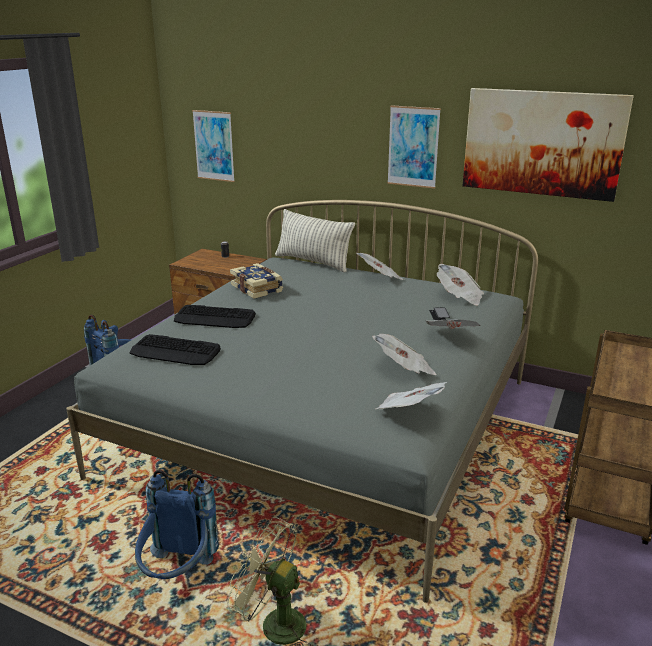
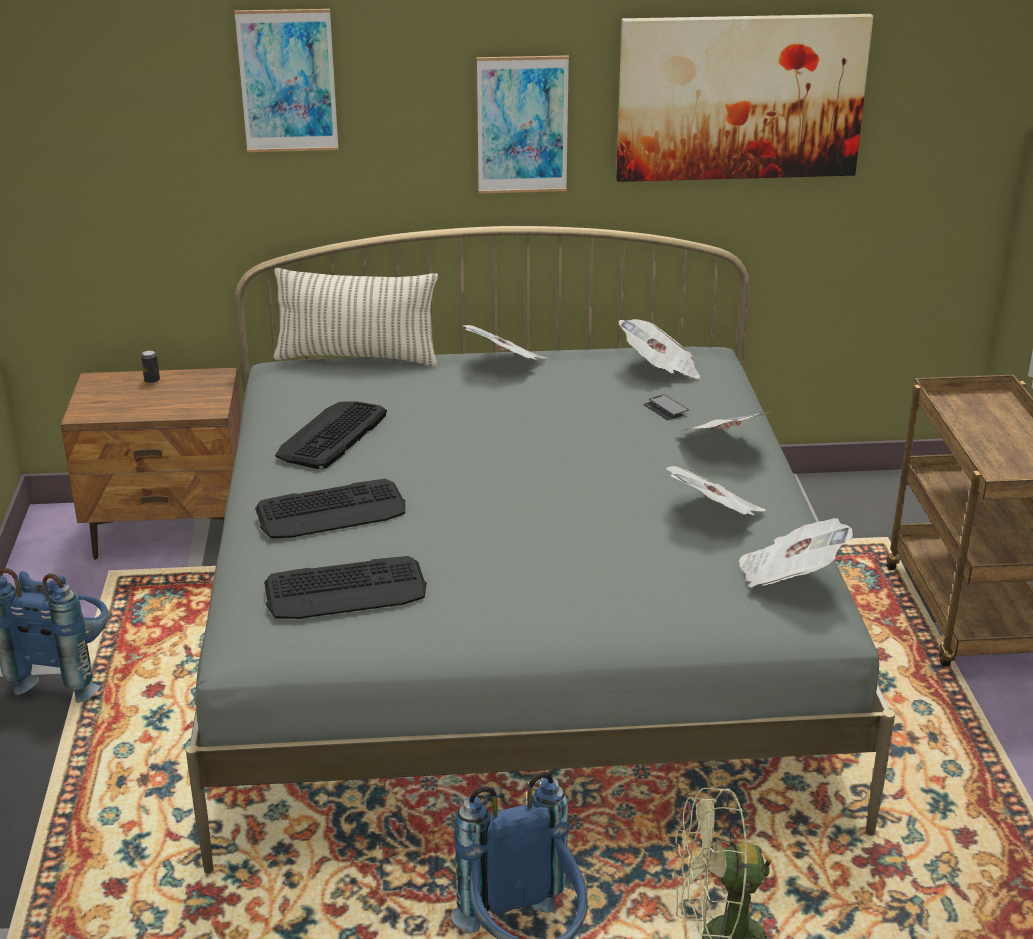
camera: 30 degrees left, 5 degrees up
picture [192,110,235,182] -> picture moved to [234,9,339,152]
book [230,263,283,299] -> keyboard [275,401,387,469]

